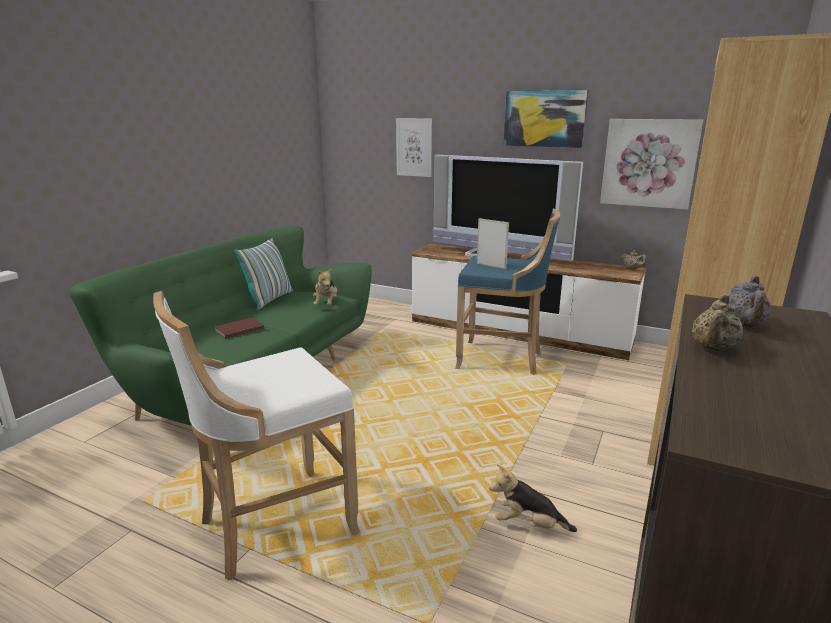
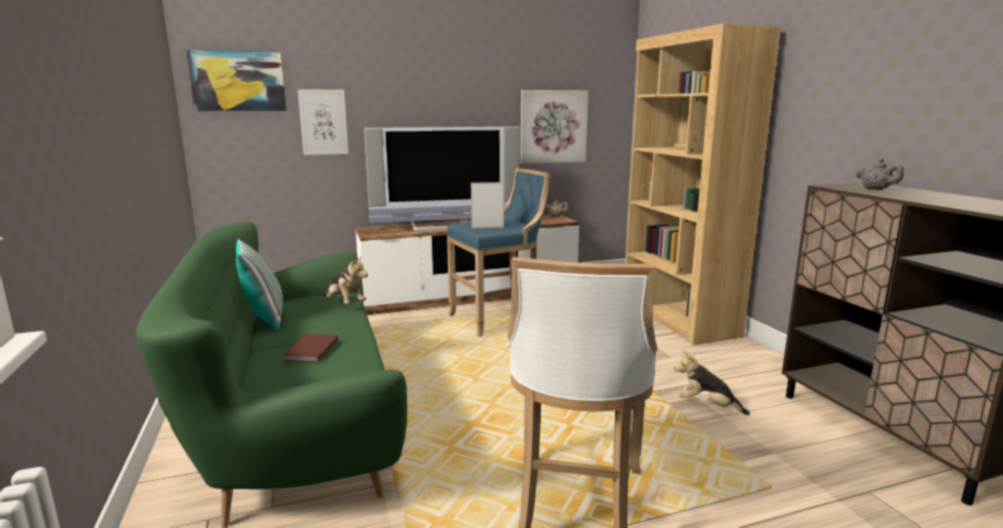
camera: 45 degrees left, 5 degrees down
plush toy [489,464,577,532] -> plush toy turned 60 degrees clockwise [674,350,750,415]
picture [503,90,588,148] -> picture moved to [186,50,286,111]
beige teapot [692,294,743,351] -> none

